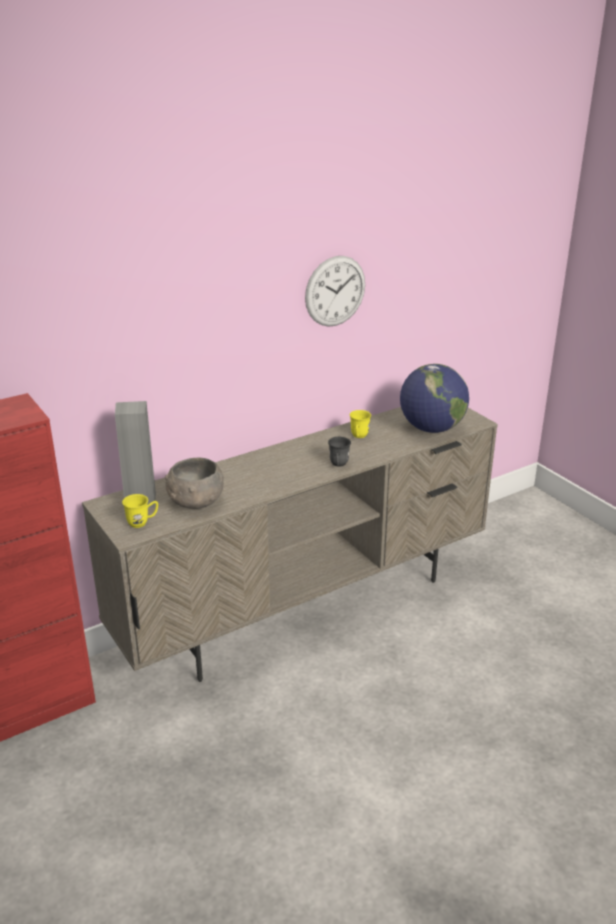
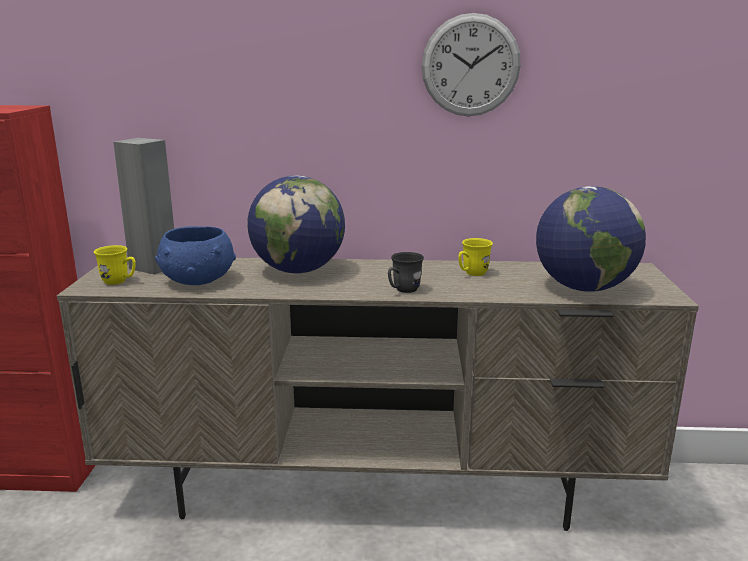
camera: 35 degrees right, 10 degrees down
grey bowl [165,458,224,509] -> blue bowl [155,226,236,285]
none -> globe [247,175,345,274]

